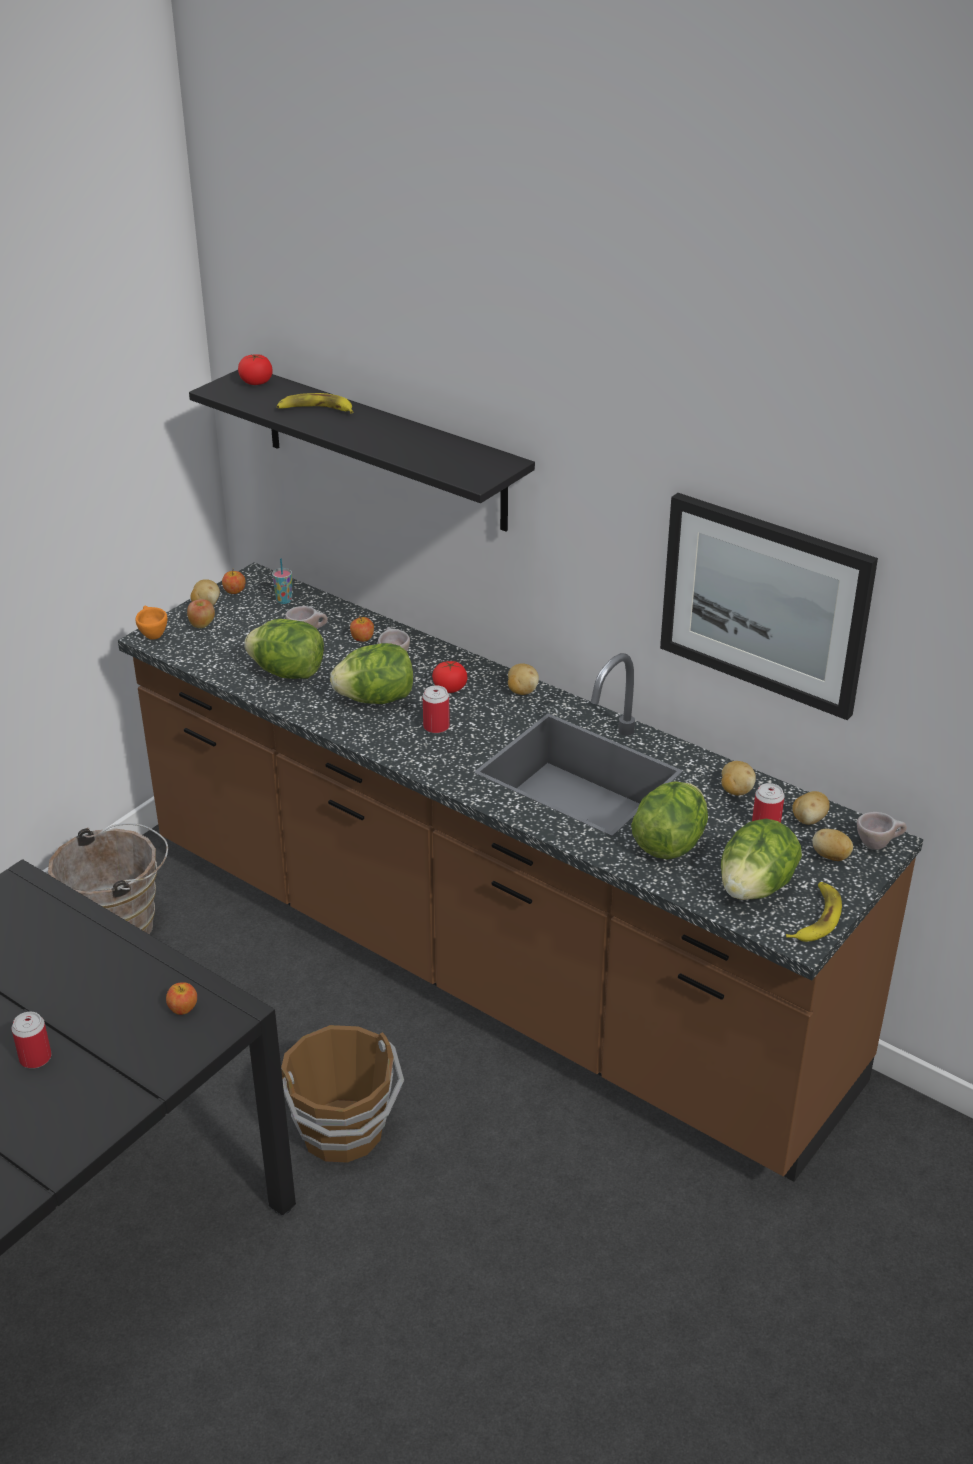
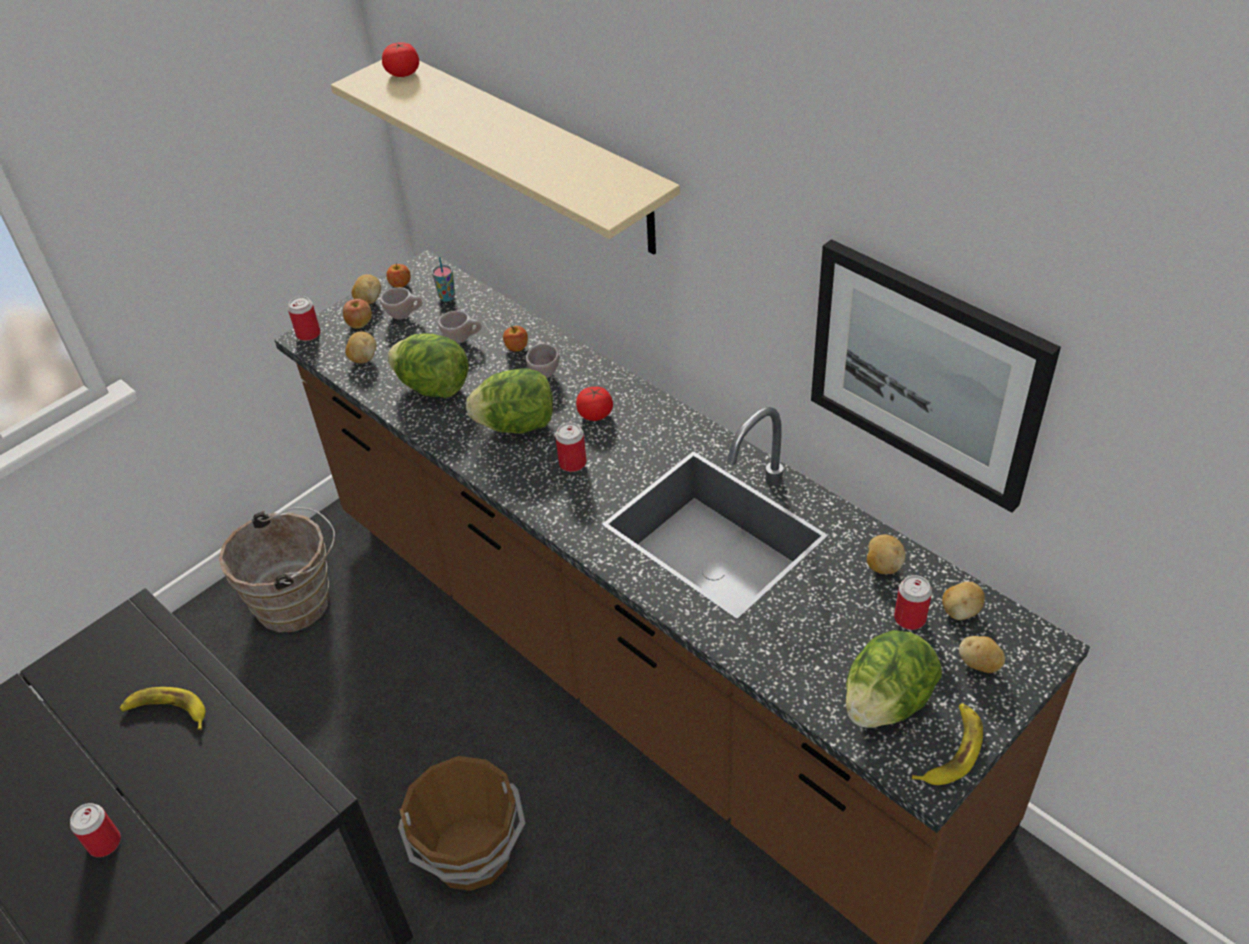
camera: 10 degrees right, 10 degrees up
orange cup [135,606,167,640] -> can [288,296,321,341]
apple [166,982,197,1015] -> none
black shelf [189,370,535,532] -> beige shelf [331,60,680,255]
banana [276,393,353,413] -> banana moved to [120,687,205,730]
potato [508,663,539,695] -> potato moved to [345,331,376,363]
lettuce [631,781,708,860] -> none
beige cup [857,812,907,850] -> beige cup moved to [380,287,423,320]

